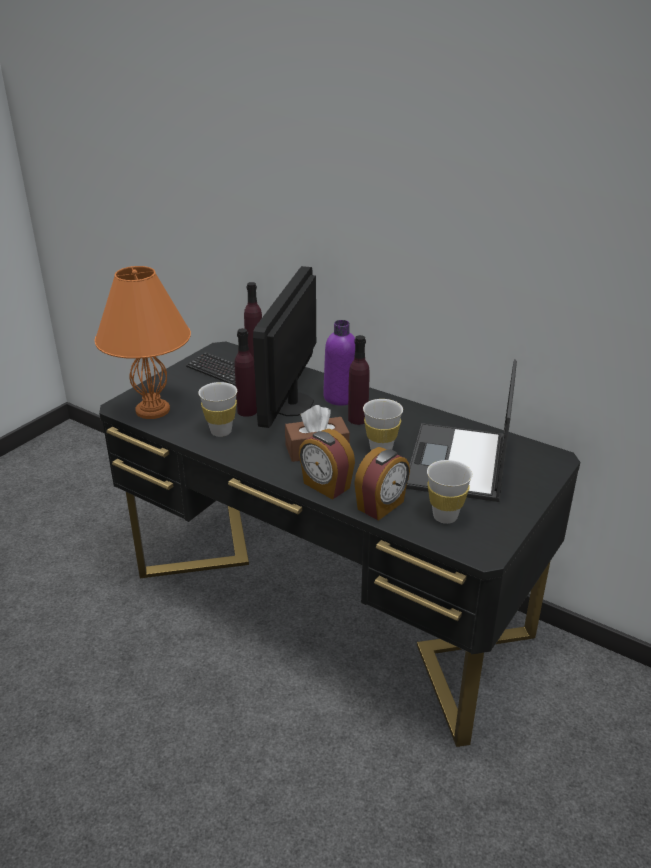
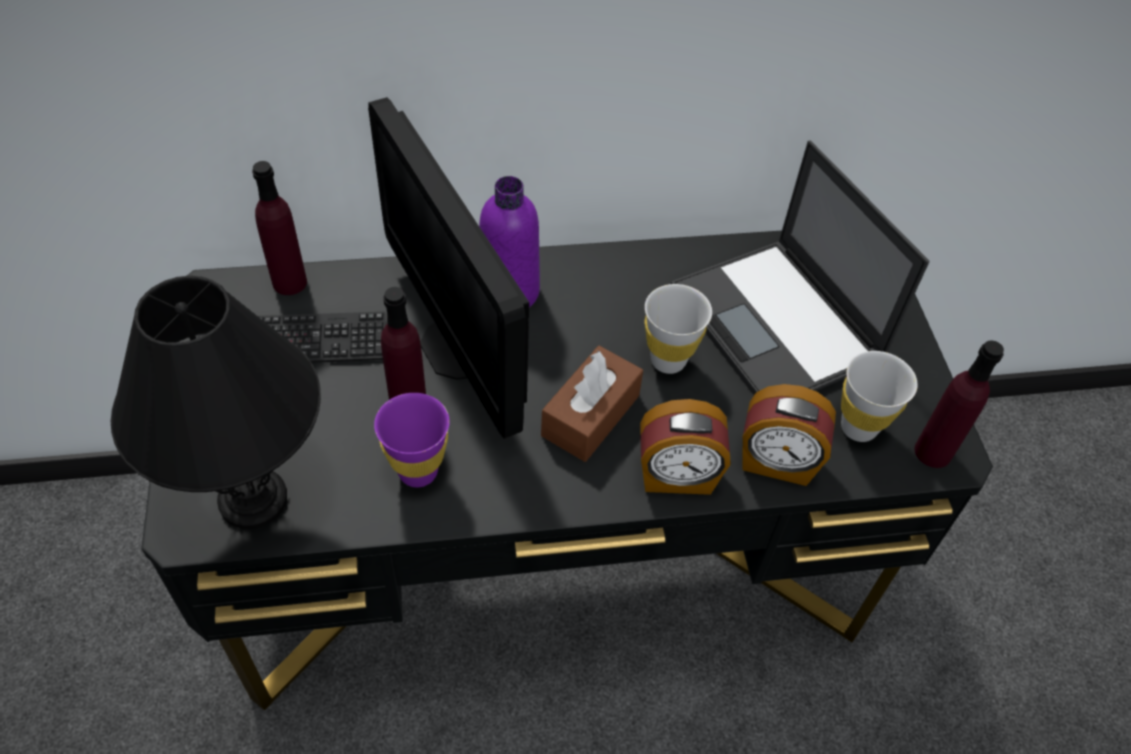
camera: 45 degrees left, 20 degrees up
orange table lamp [94,266,191,419] -> black table lamp [111,276,321,529]
white cup [199,382,237,437] -> purple cup [374,393,450,487]
purple bottle [348,335,370,425] -> purple bottle moved to [914,340,1004,468]
alarm clock [354,447,410,521] -> alarm clock turned 105 degrees clockwise [742,384,836,486]

